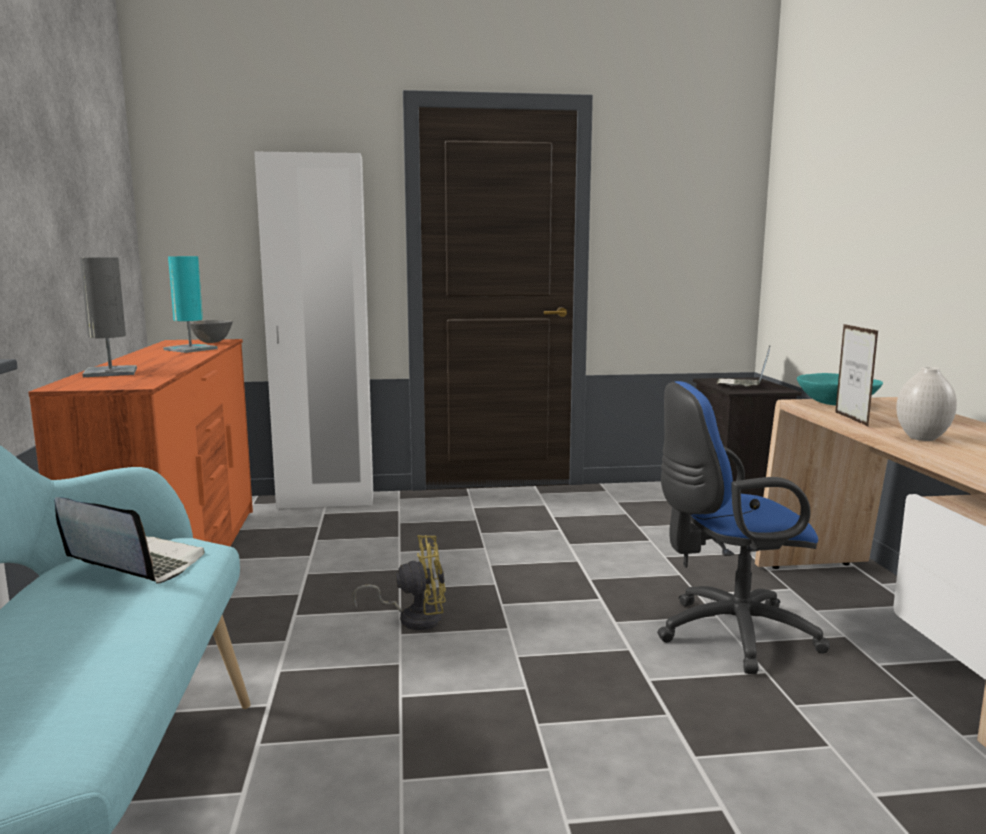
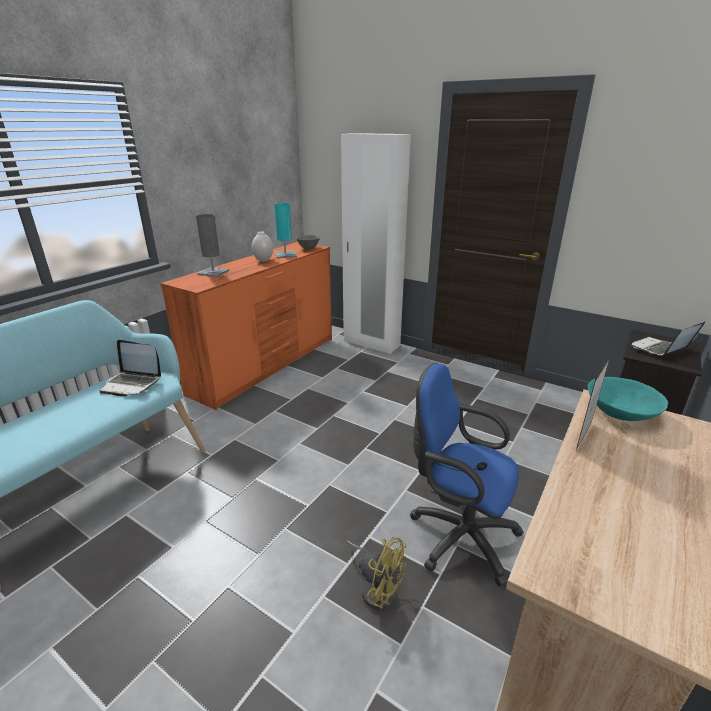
camera: 40 degrees right, 15 degrees up
laptop [54,497,204,583] -> laptop turned 135 degrees clockwise [100,340,161,396]
yellow fan [353,535,446,630] -> yellow fan moved to [346,537,406,610]
white vase [896,367,957,441] -> white vase moved to [252,231,273,262]

